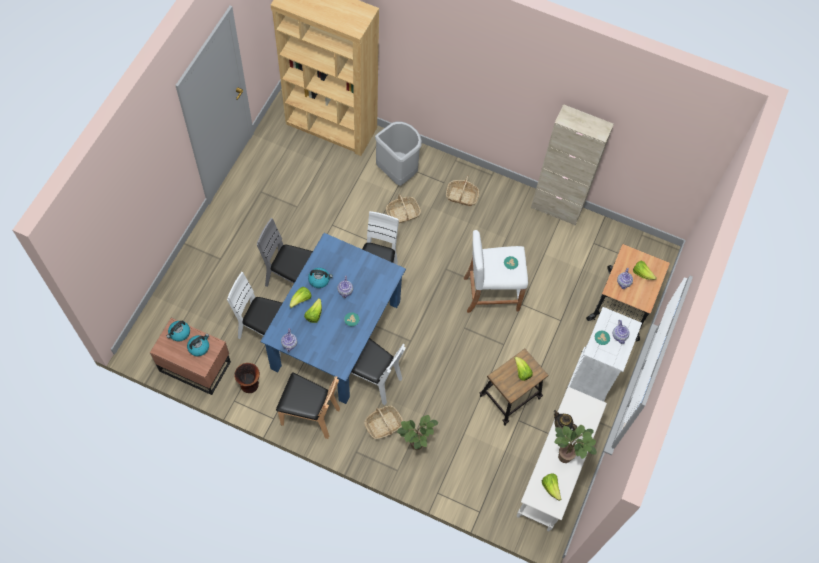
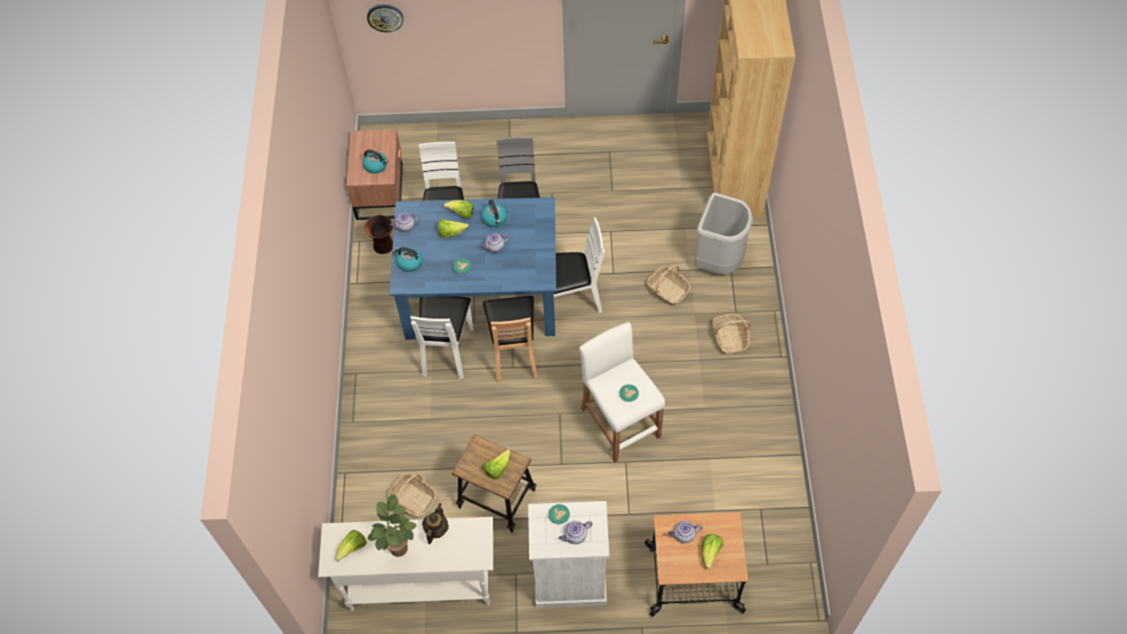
camera: 70 degrees right, 5 degrees down
kettle [167,321,190,342] -> kettle moved to [392,247,423,272]
brown chair [276,372,340,439] -> brown chair moved to [483,296,538,382]
basket [364,406,403,439] -> basket moved to [388,474,436,516]
potted plant [397,415,438,450] -> none
beige cabinet [531,104,614,226] -> none
none -> wall clock [367,4,403,32]

